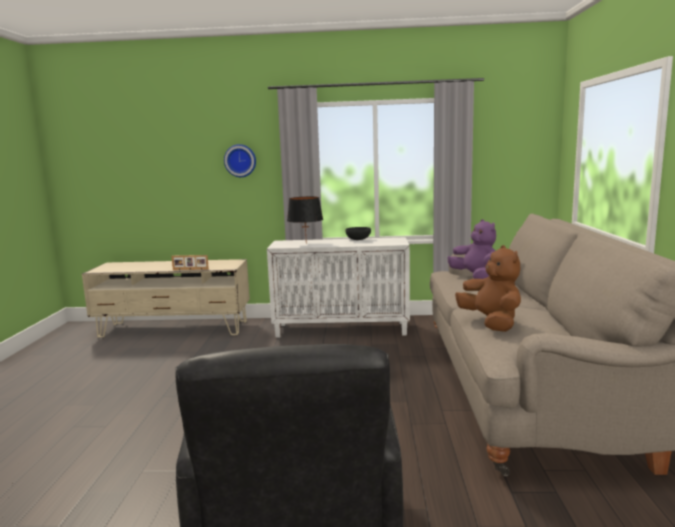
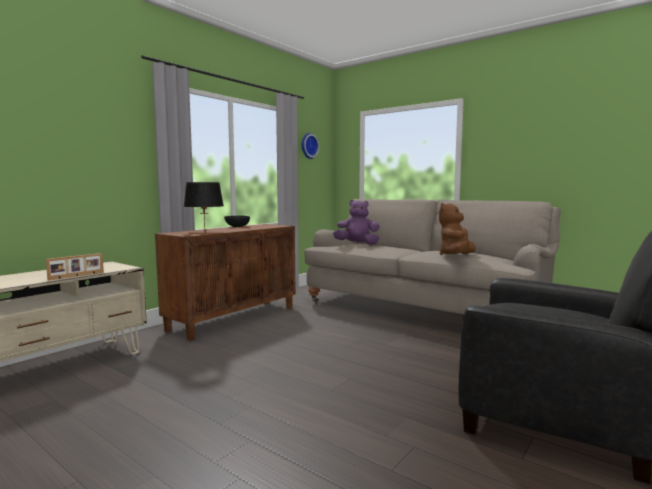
camera: 55 degrees left, 5 degrees down
wall clock [224,144,256,177] -> wall clock moved to [301,133,320,159]
white cabinet [267,237,410,338] -> brown cabinet [155,224,295,341]
brown plush toy [455,245,521,332] -> brown plush toy turned 75 degrees counterclockwise [439,203,476,255]

